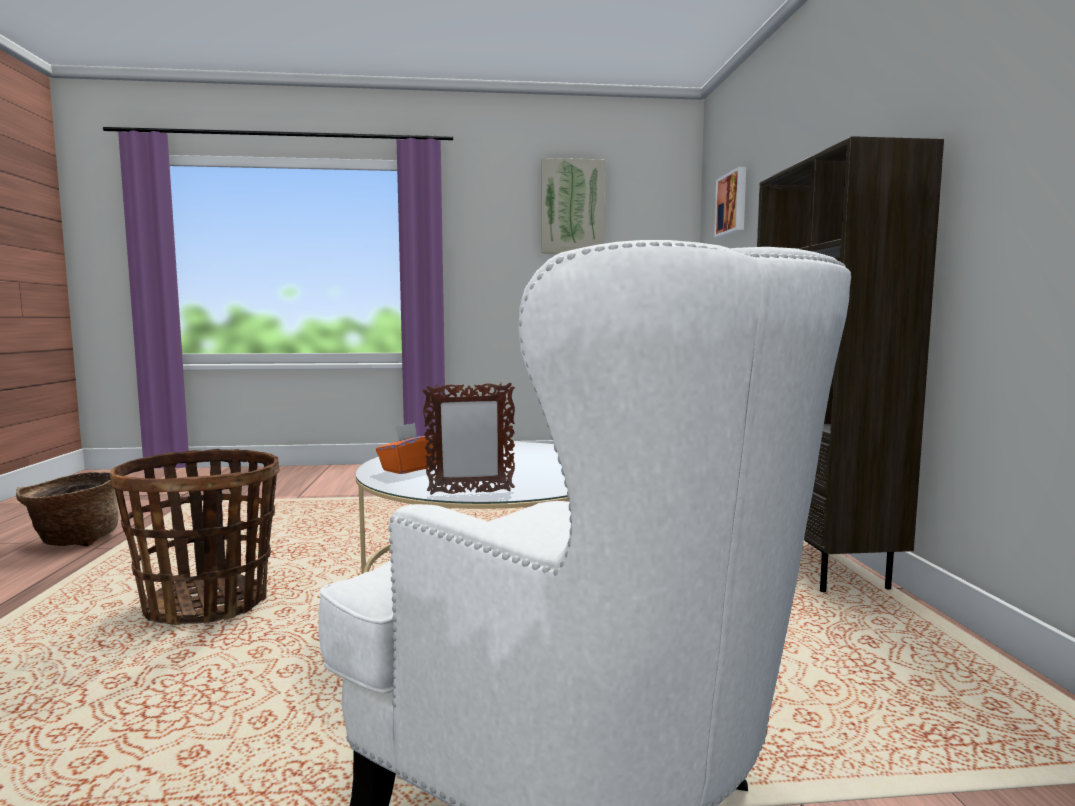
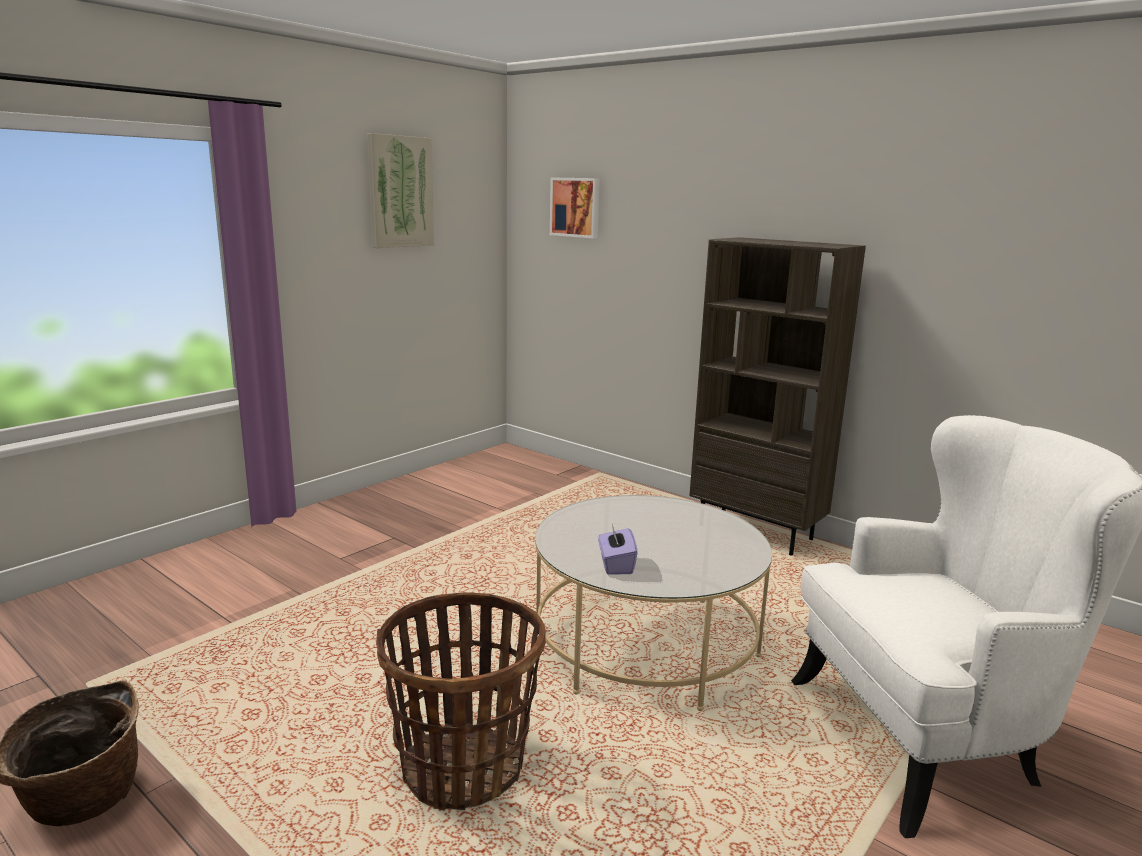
camera: 45 degrees left, 10 degrees up
orange tissue box [376,423,436,474] -> purple tissue box [598,524,637,575]
picture frame [422,383,515,495] -> none

